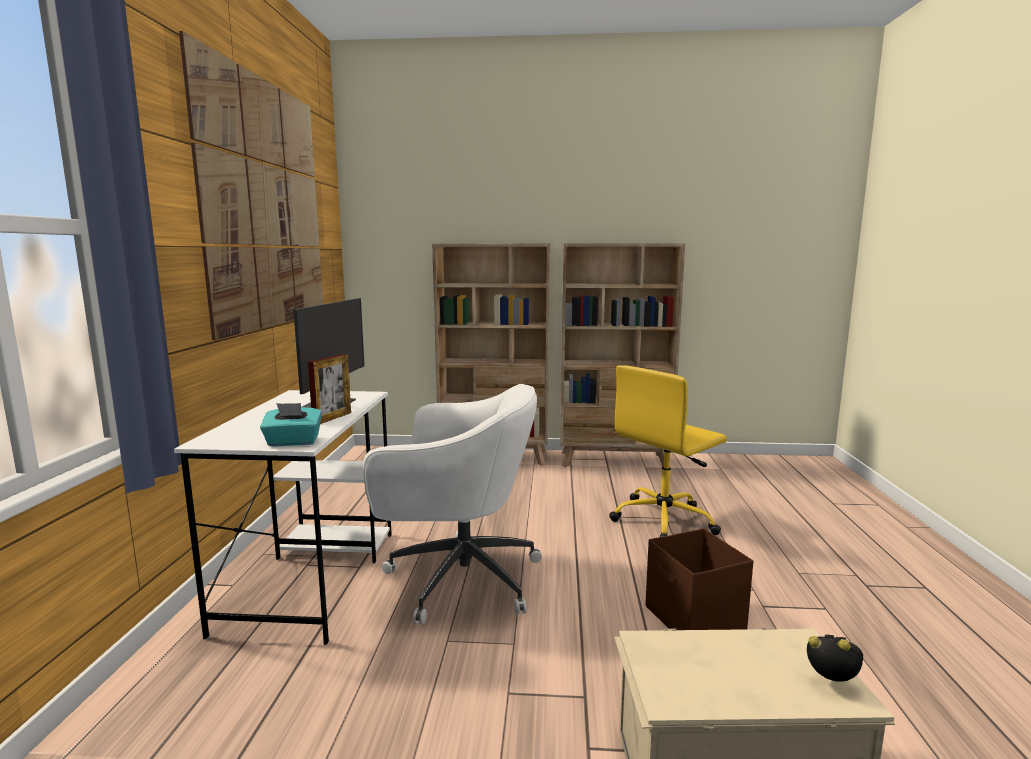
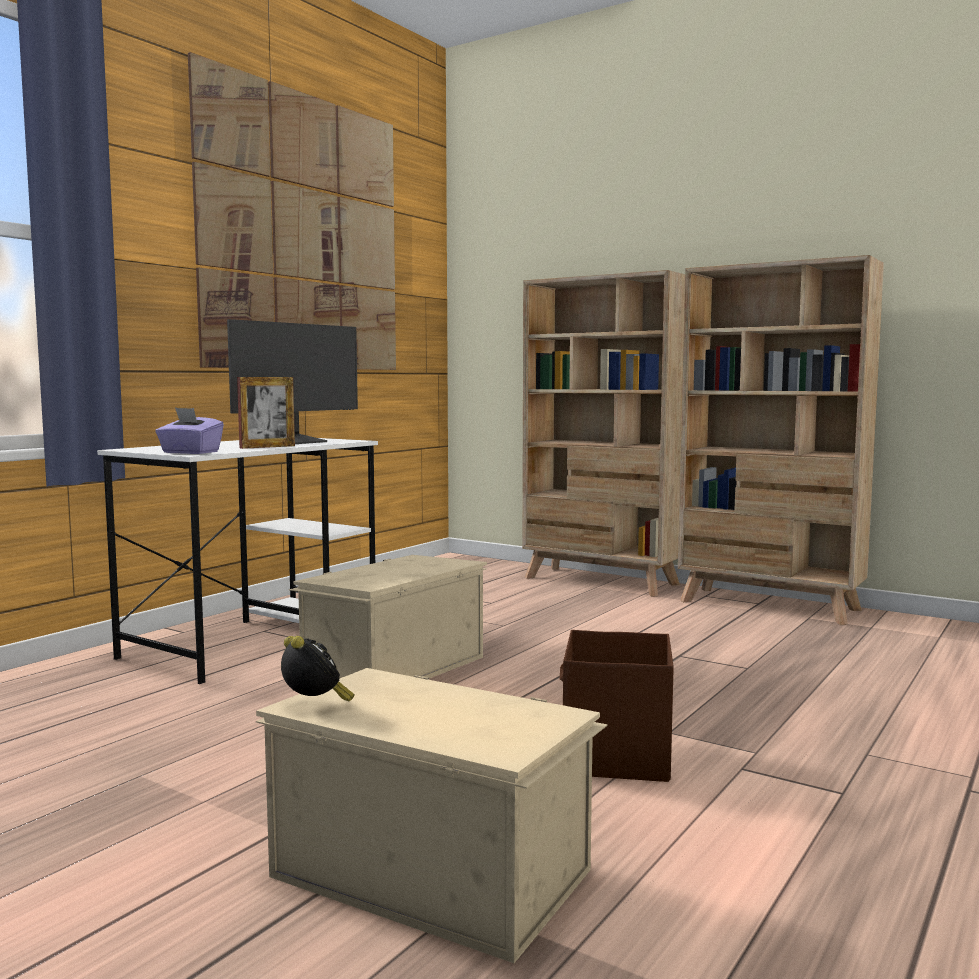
camera: 30 degrees right, 5 degrees down
turquoise tissue box [260,403,322,446] -> purple tissue box [155,408,224,454]
white office chair [363,384,542,625] -> beige storage box [288,555,487,679]
yellow office chair [609,365,727,537] -> none
alarm clock [807,634,863,682] -> alarm clock moved to [281,636,355,701]

